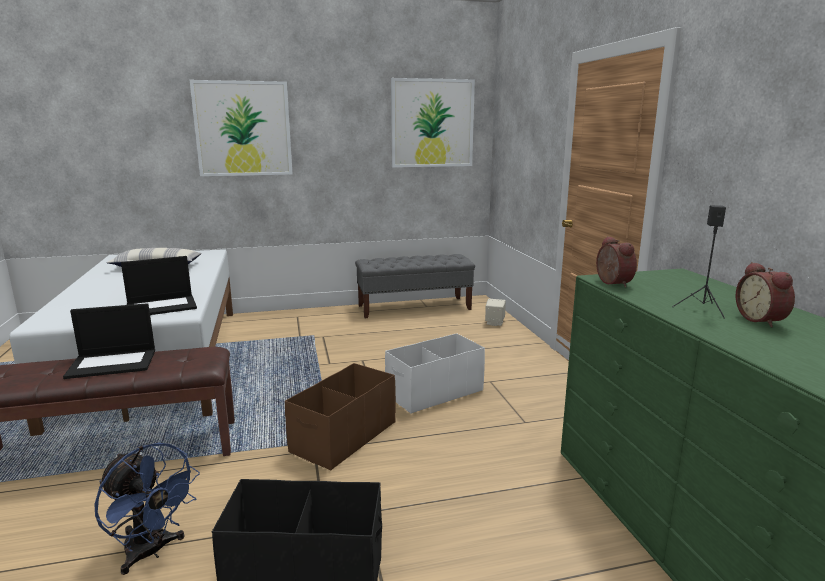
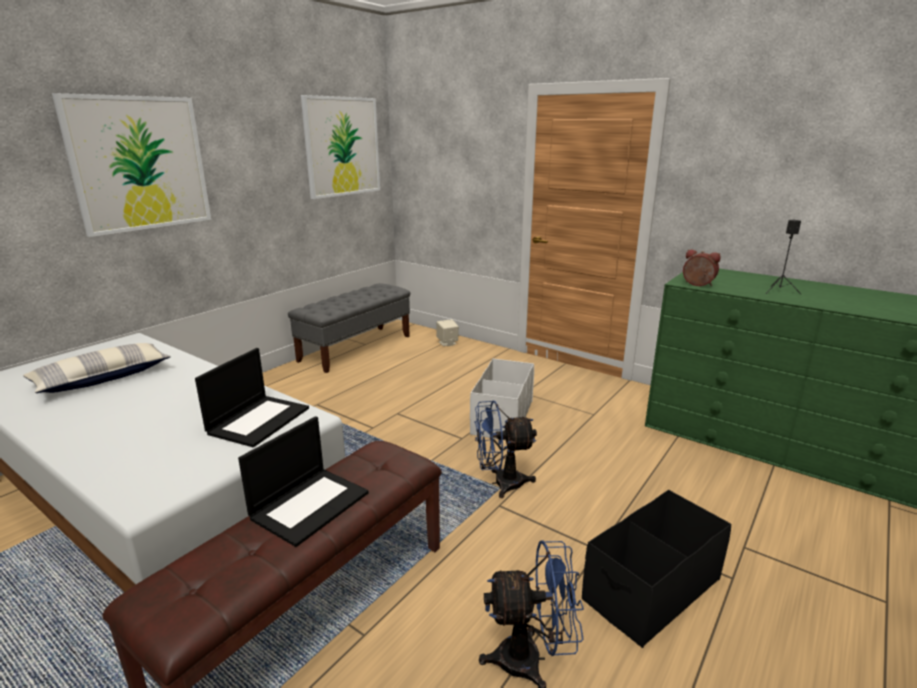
camera: 40 degrees left, 5 degrees up
brown storage box [285,363,396,470] -> blue fan [475,401,537,498]
alarm clock [736,262,795,327] -> none

